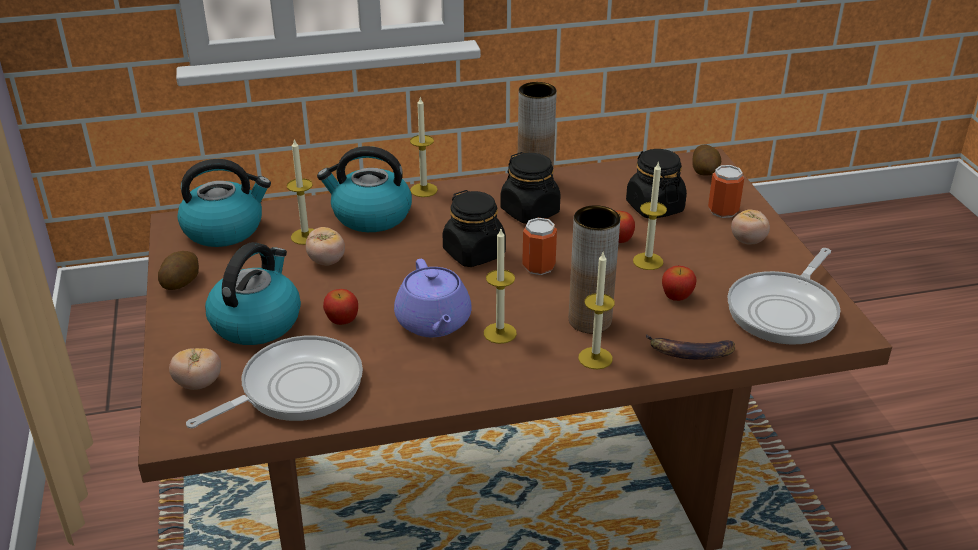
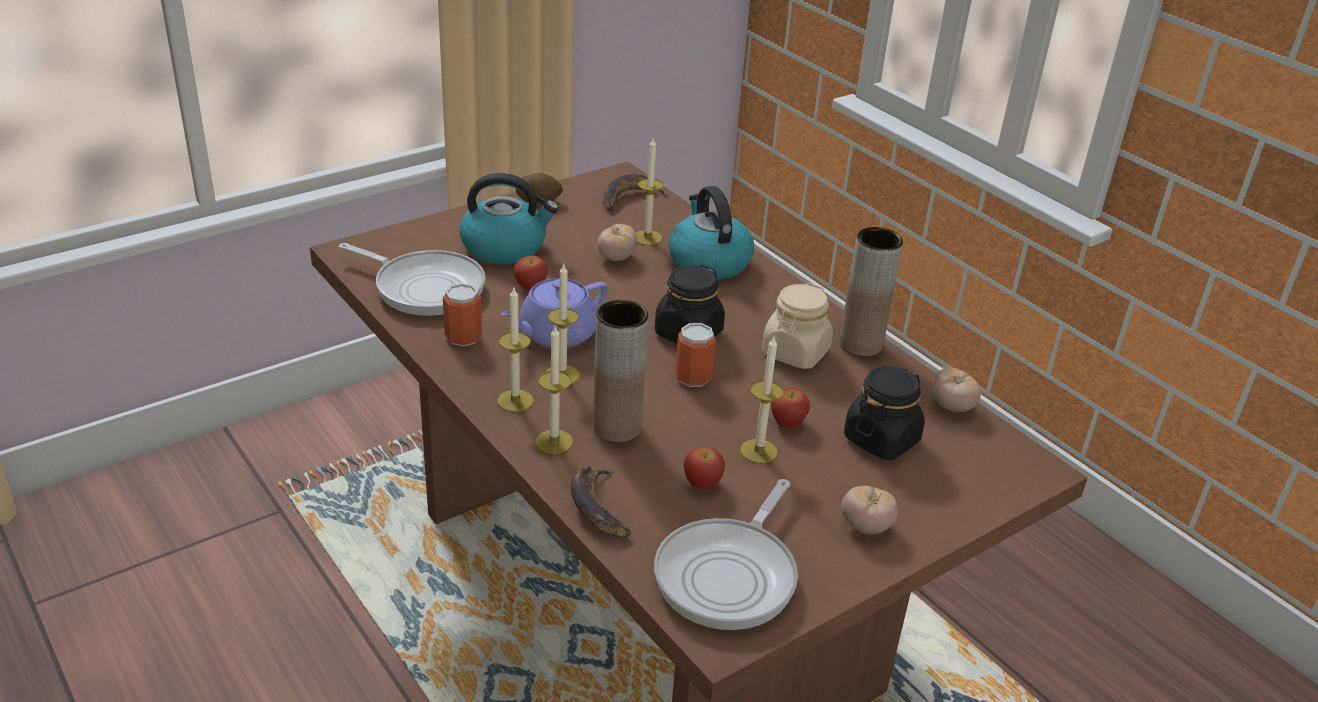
camera: 65 degrees right, 0 degrees up
tomato [169,348,221,390] -> tomato moved to [932,367,981,412]
kettle [177,159,271,247] -> banana [602,174,669,211]
candle [410,97,438,197] -> candle moved to [497,288,534,412]
black jar [501,152,560,224] -> beige jar [762,283,833,369]
potato [692,145,721,176] -> none
can [708,165,744,218] -> can moved to [443,283,482,347]
frying pan [727,248,840,345] -> frying pan turned 75 degrees counterclockwise [654,479,798,630]

